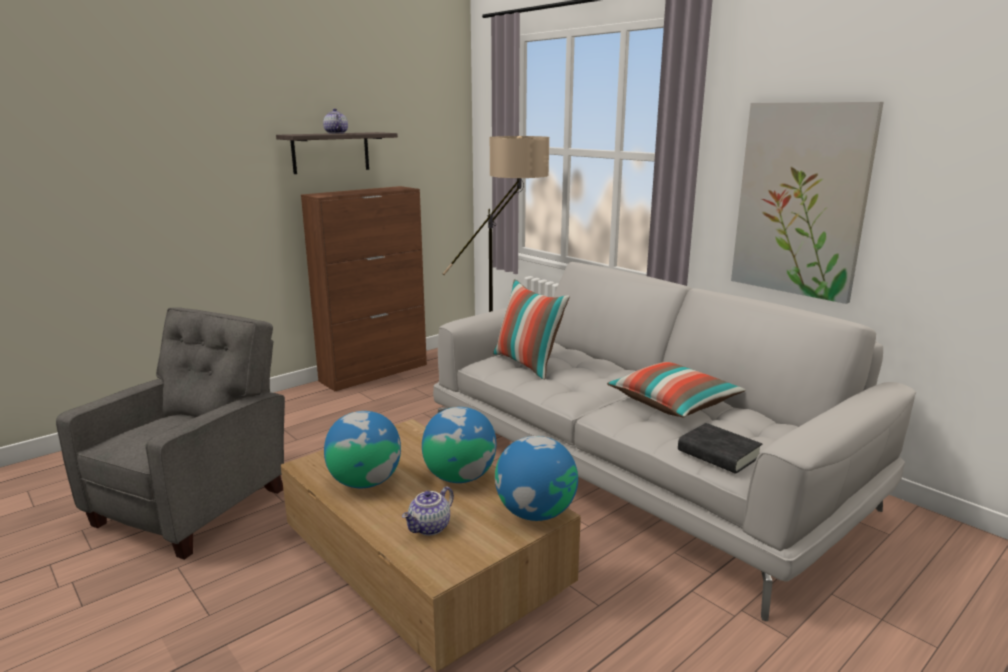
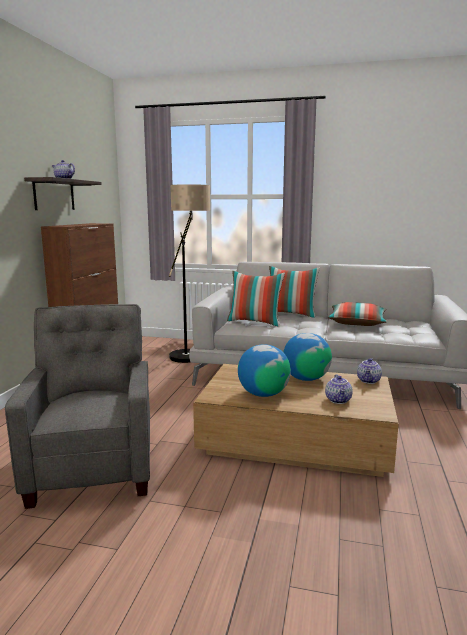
camera: 35 degrees left, 5 degrees down
globe [495,436,578,521] -> teapot [357,358,382,384]
black book [678,423,762,473] -> none
picture [731,102,884,304] -> none
none -> pillow [269,266,320,318]

